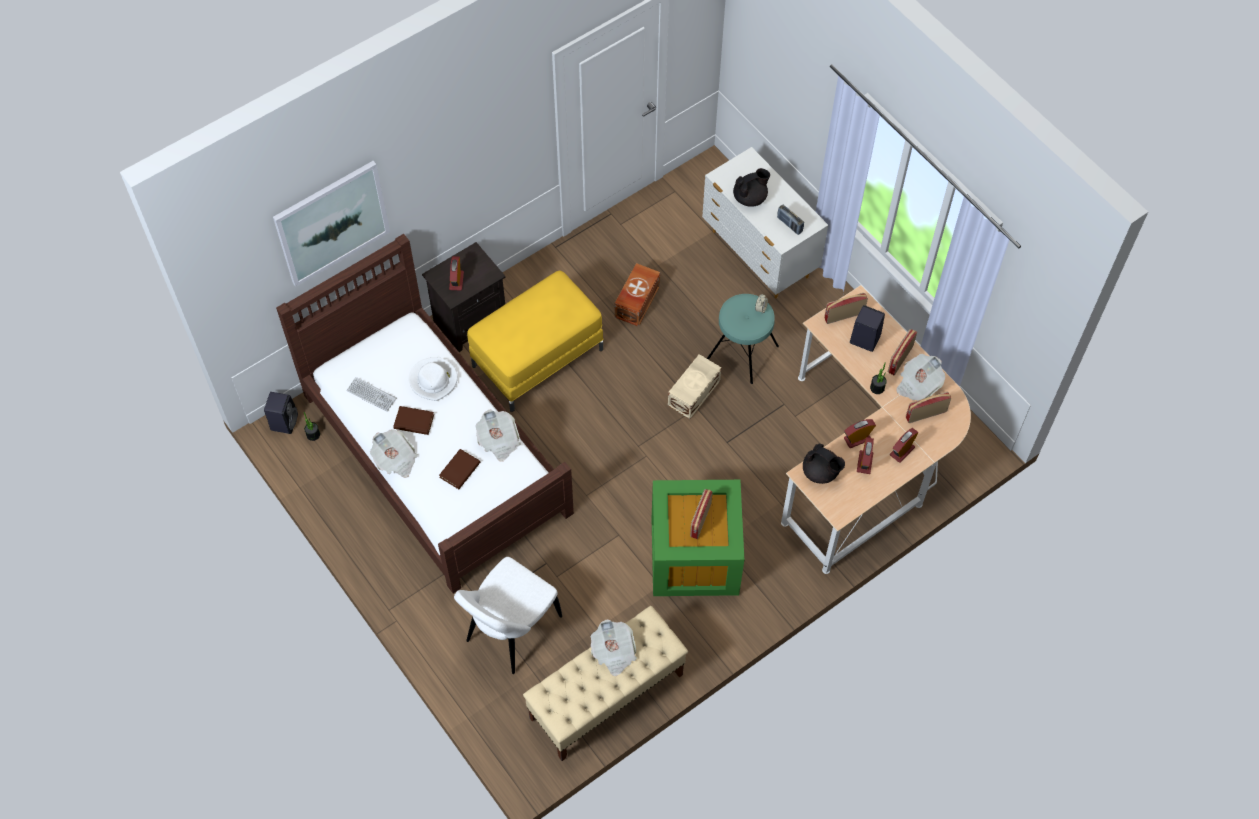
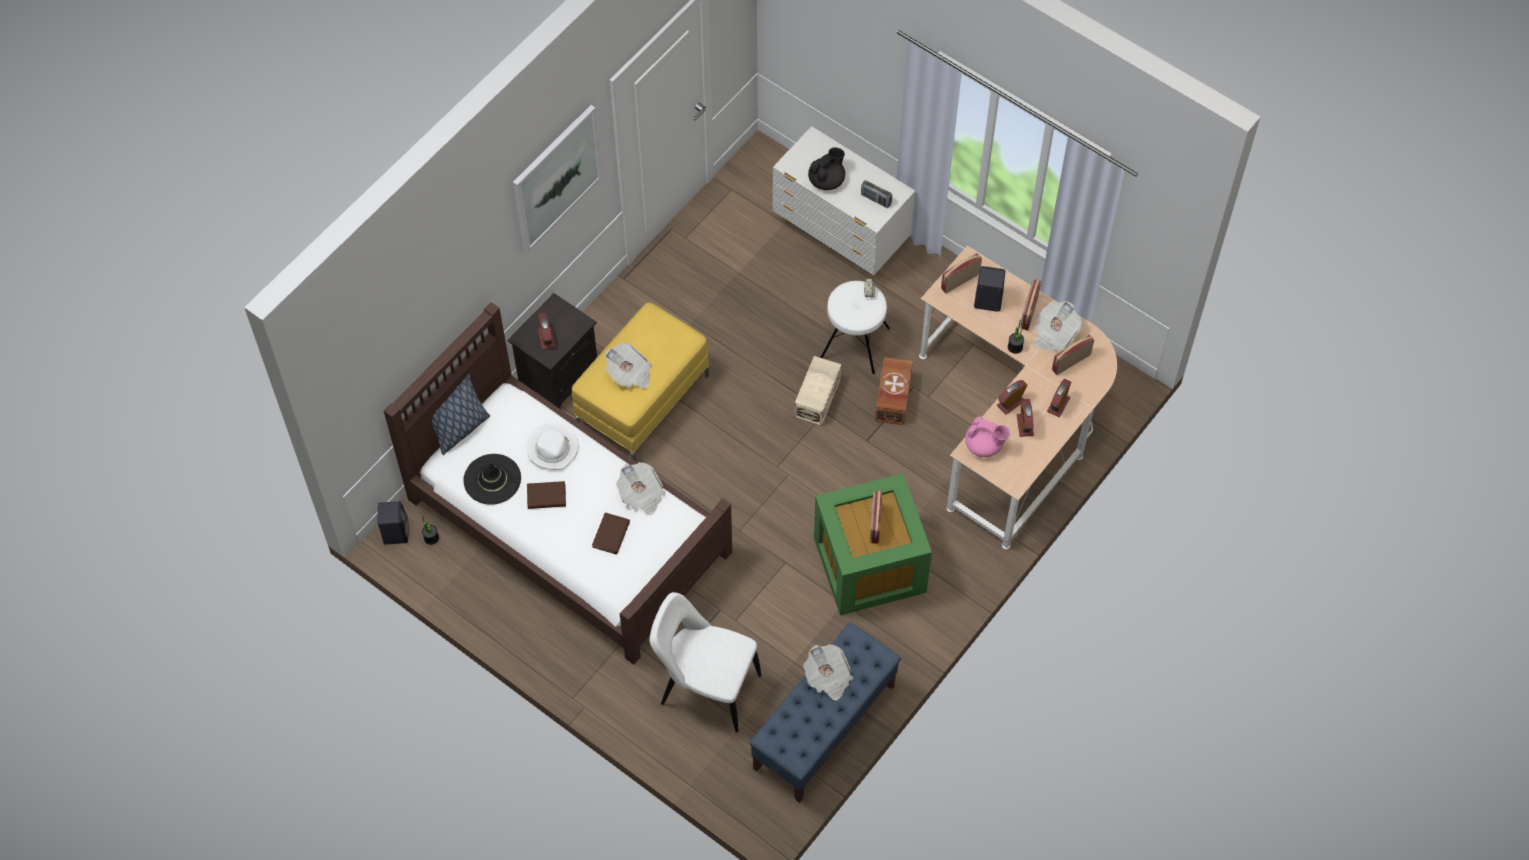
camera: 15 degrees left, 0 degrees up
picture [273,161,390,287] -> picture moved to [513,105,603,253]
keyboard [347,377,396,412] -> black hat [463,454,521,505]
newspaper [370,430,418,478] -> newspaper moved to [605,343,651,389]
white chair [454,557,562,674] -> white chair turned 90 degrees clockwise [650,592,762,732]
beige bench [523,606,688,761] -> blue bench [749,623,901,803]
brown storage box [615,263,660,327] -> brown storage box moved to [875,357,913,425]
turquoise stool [707,294,779,384] -> white stool [820,281,890,374]
black teapot [803,444,845,484] -> pink teapot [965,417,1010,457]
none -> pillow [431,374,490,455]

